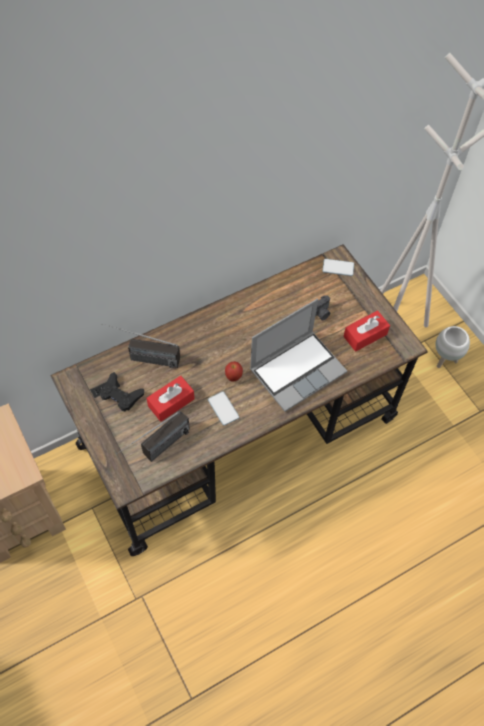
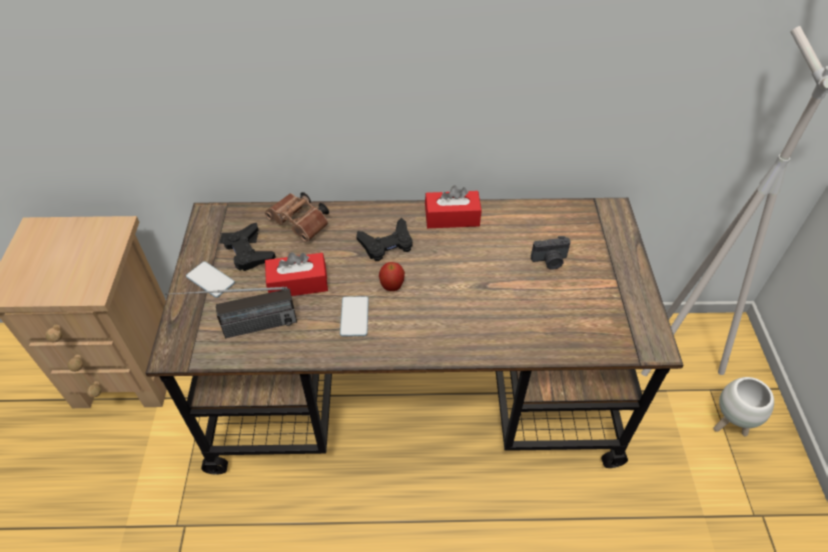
camera: 30 degrees right, 10 degrees down
radio [102,323,180,368] -> brown binoculars [265,192,329,242]
laptop [250,299,347,412] -> none
phone [323,259,354,276] -> phone moved to [186,261,235,298]
red tissue box [343,310,390,352] -> red tissue box moved to [425,185,482,228]
none -> black game controller [356,218,412,261]

